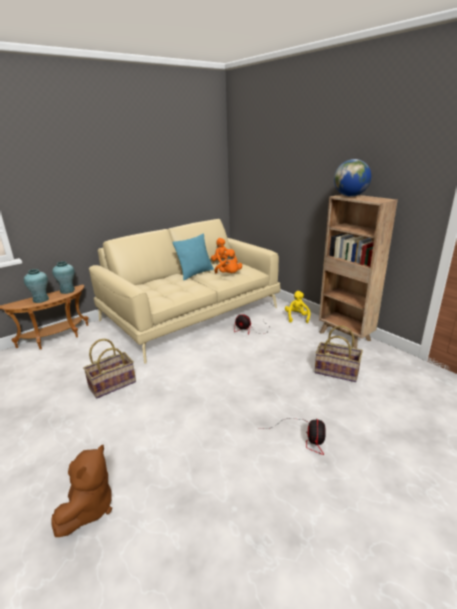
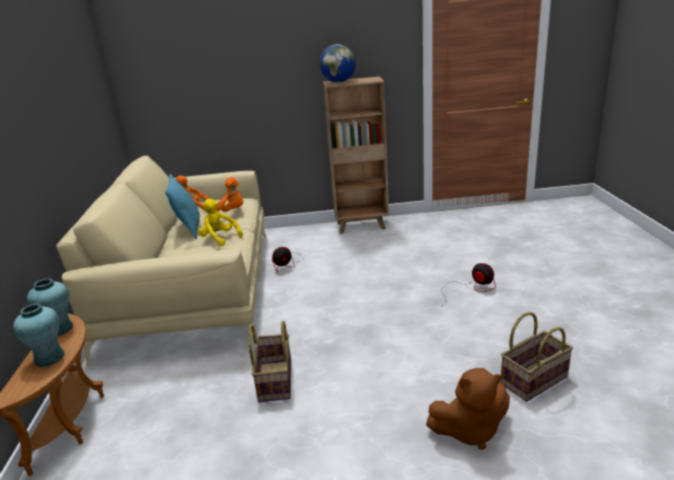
camera: 55 degrees left, 0 degrees up
brown plush toy [51,445,112,537] -> brown plush toy turned 120 degrees clockwise [426,368,510,450]
yellow plush toy [285,291,310,323] -> yellow plush toy moved to [198,199,243,246]
basket [315,325,363,382] -> basket moved to [500,312,573,402]

